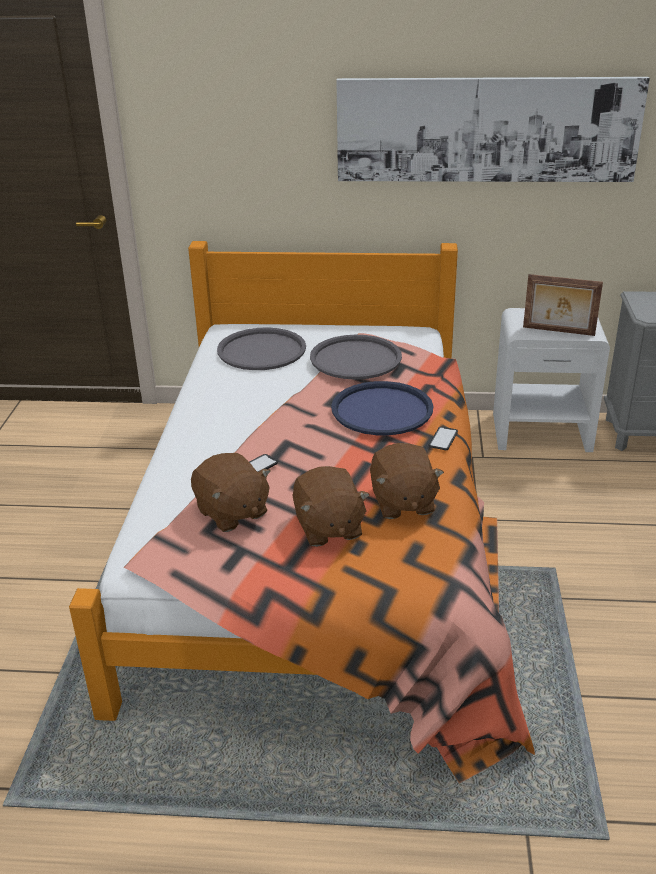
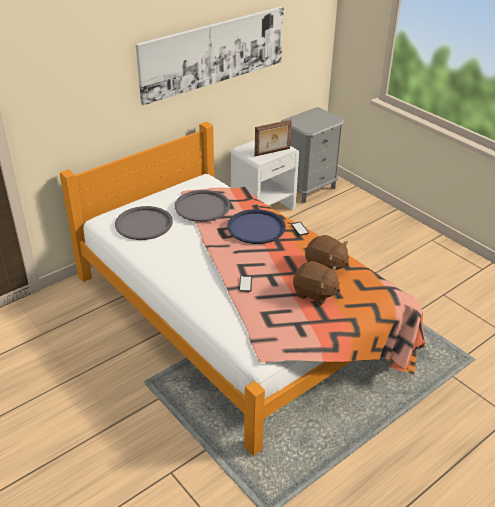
camera: 45 degrees left, 5 degrees up
brown plush toy [191,453,271,532] -> none

